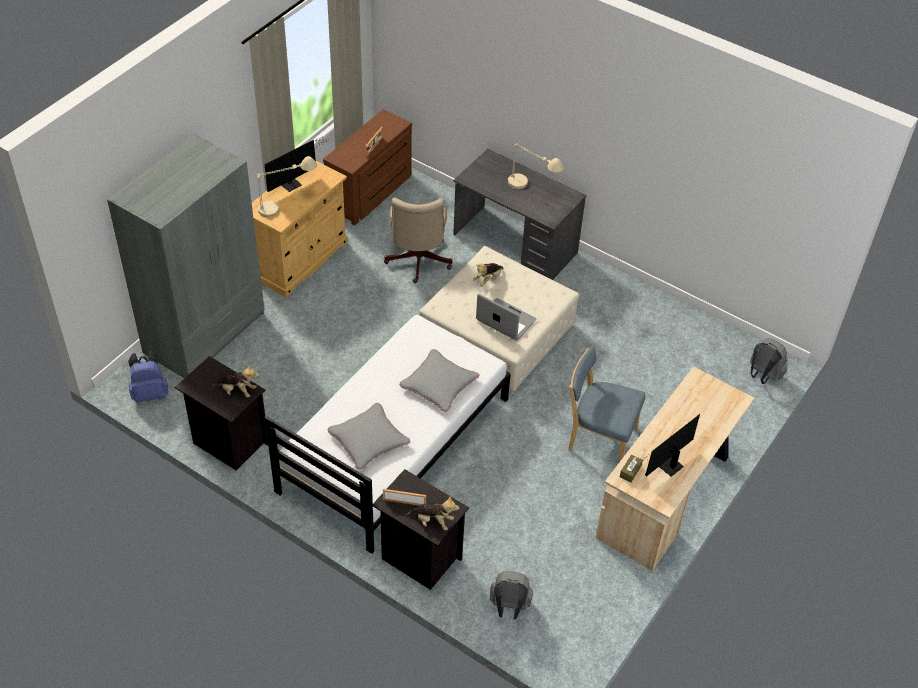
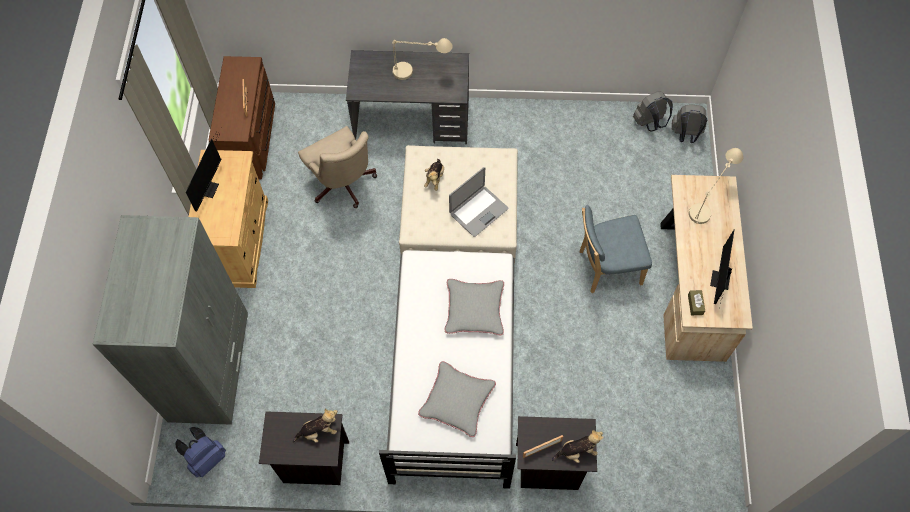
camera: 30 degrees left, 15 degrees up
beige table lamp [257,156,317,217] -> beige table lamp moved to [689,148,744,224]
laptop [476,294,536,341] -> laptop turned 135 degrees clockwise [449,167,508,237]
grey backpack [490,571,533,620] -> grey backpack moved to [633,91,673,131]

